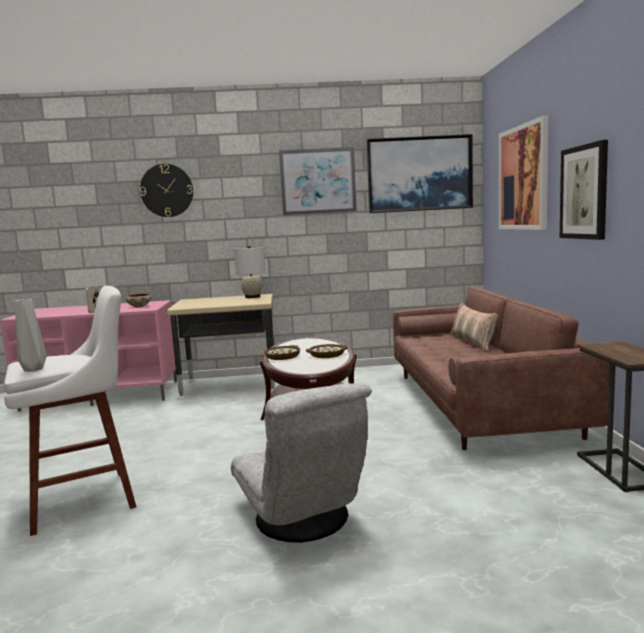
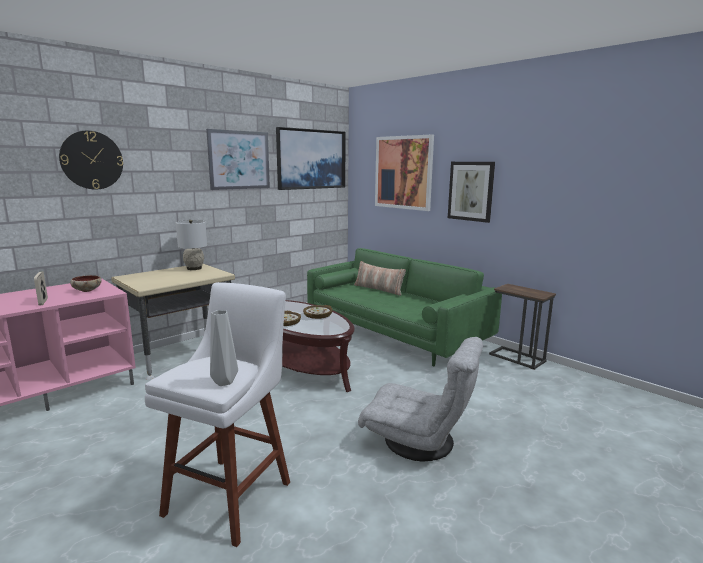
camera: 40 degrees left, 5 degrees up
brown sofa [393,287,615,450] -> green sofa [307,248,502,366]

